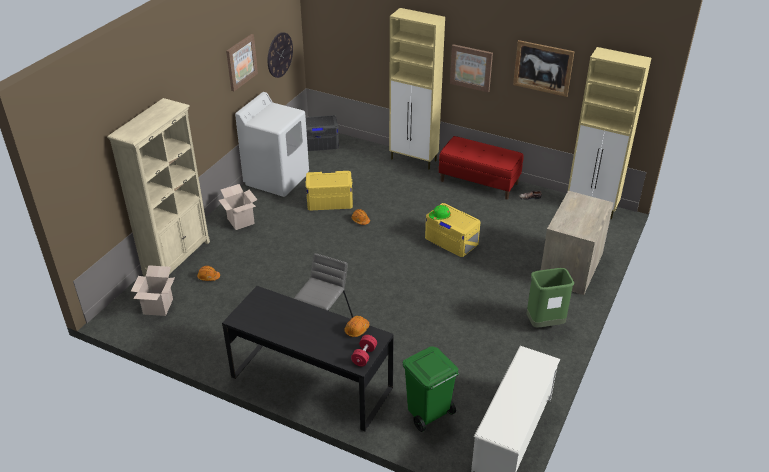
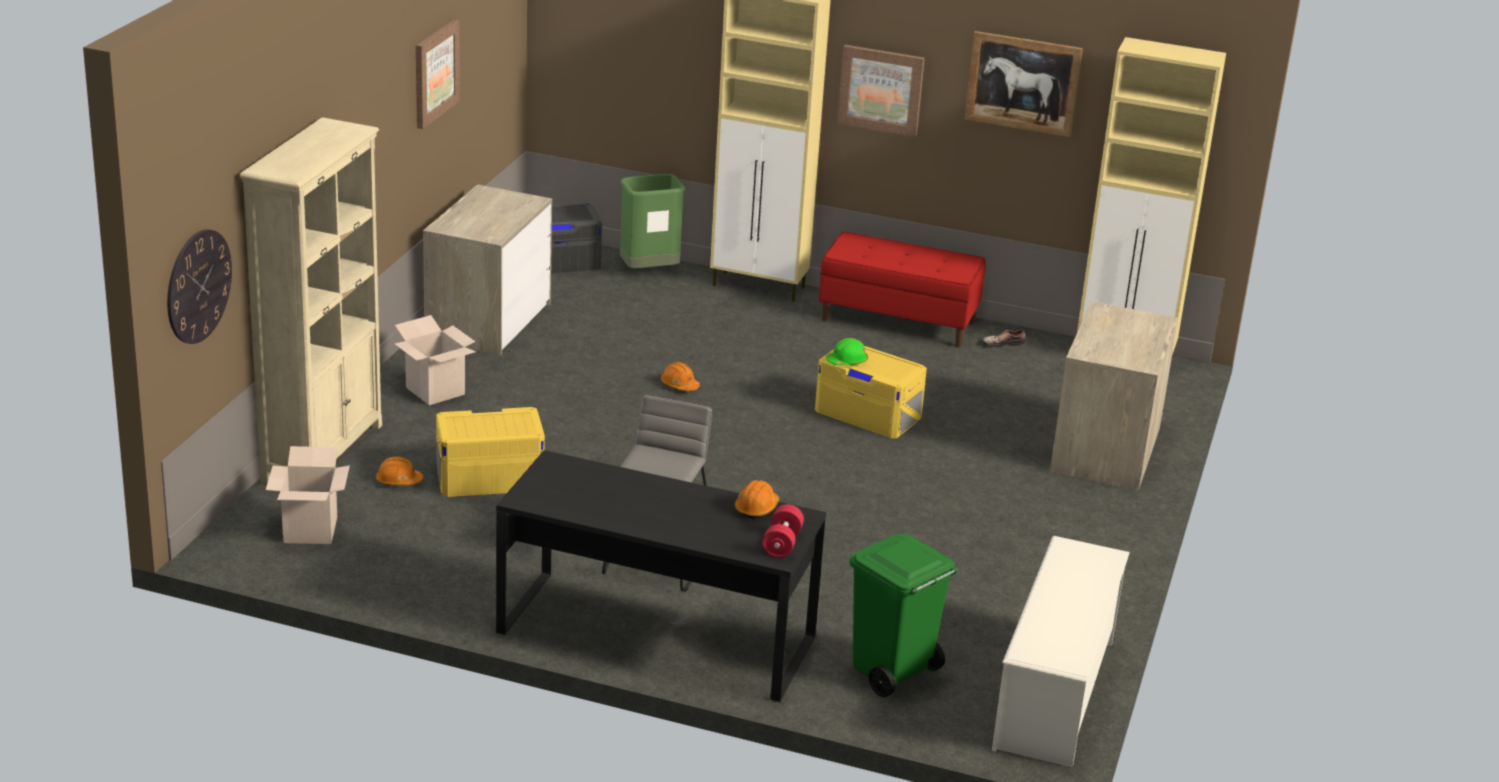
camera: 10 degrees left, 10 degrees down
white washing machine [235,92,309,197] -> dresser [423,184,552,356]
wall clock [268,32,293,78] -> wall clock moved to [167,229,232,344]
yellow storage box [306,171,353,210] -> yellow storage box moved to [436,407,545,497]
green trash can [527,268,574,327] -> green trash can moved to [620,174,685,268]

